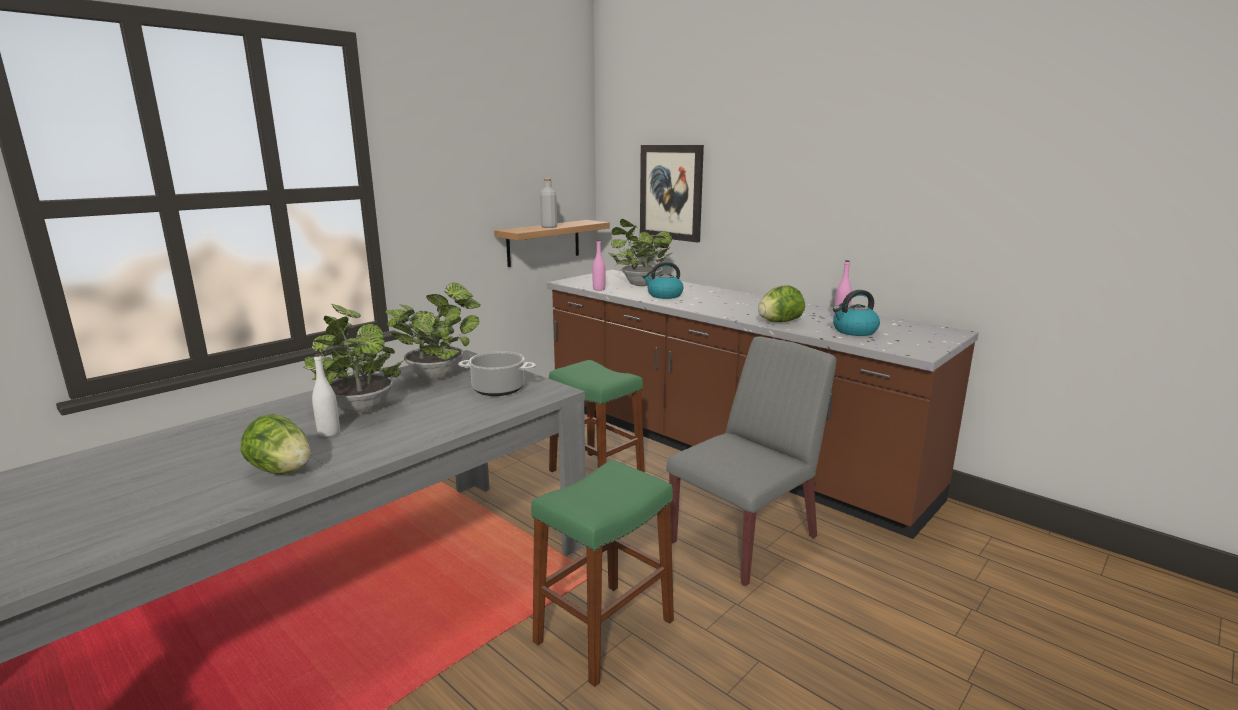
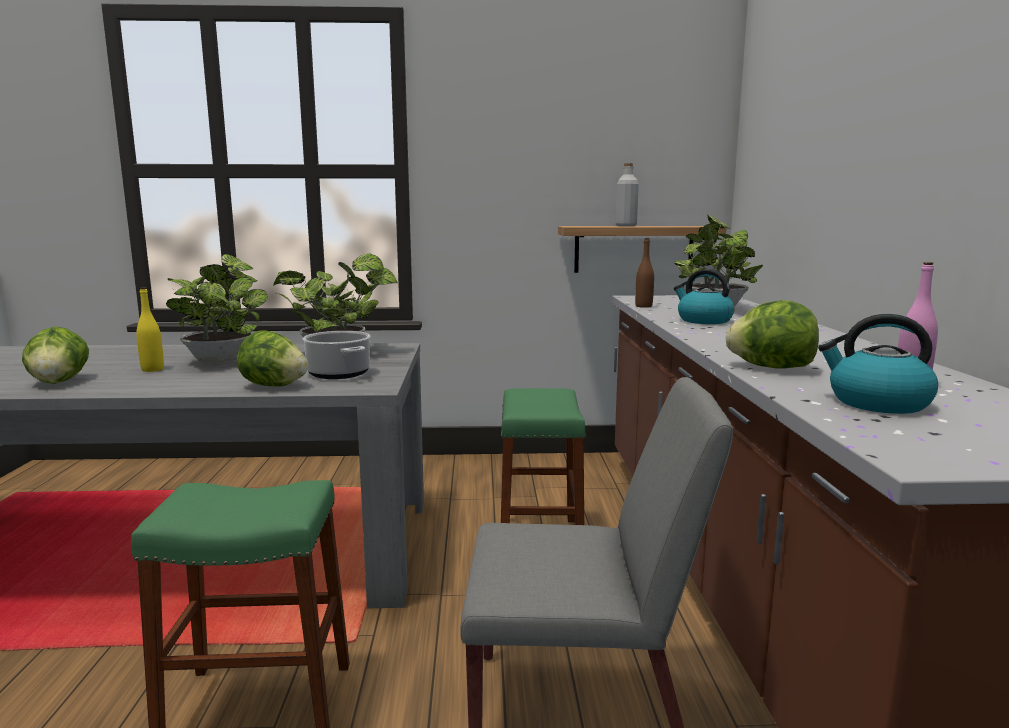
camera: 45 degrees right, 5 degrees down
white bottle [312,354,340,437] -> yellow bottle [136,287,164,372]
pink bottle [592,240,606,291] -> brown bottle [635,238,654,308]
picture [640,145,704,243] -> none
none -> lettuce [237,330,308,386]

